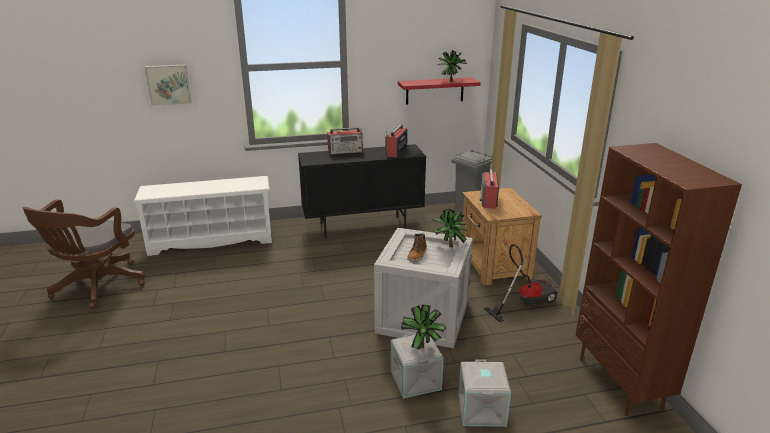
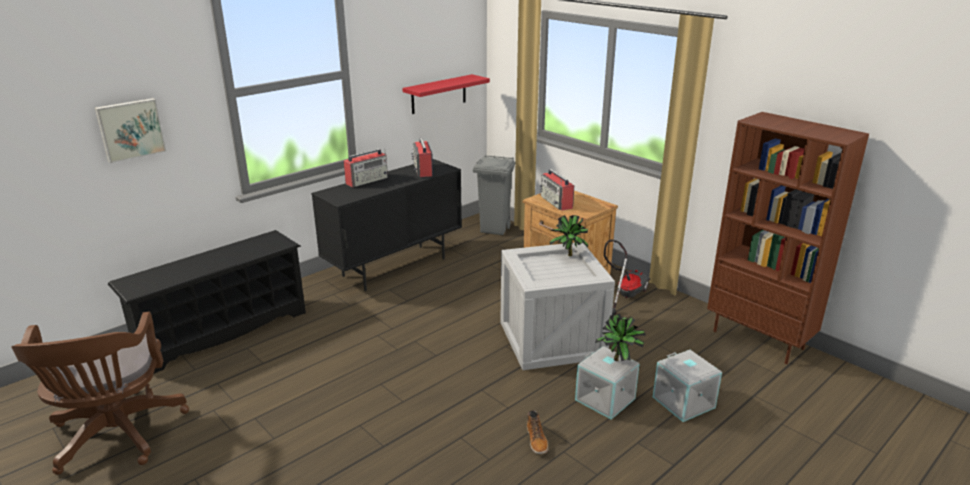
camera: 30 degrees left, 0 degrees up
white shoe rack [133,176,272,256] -> black shoe rack [108,230,306,374]
boot [407,233,427,262] -> boot moved to [527,410,548,454]
potted plant [437,50,467,82] -> none

